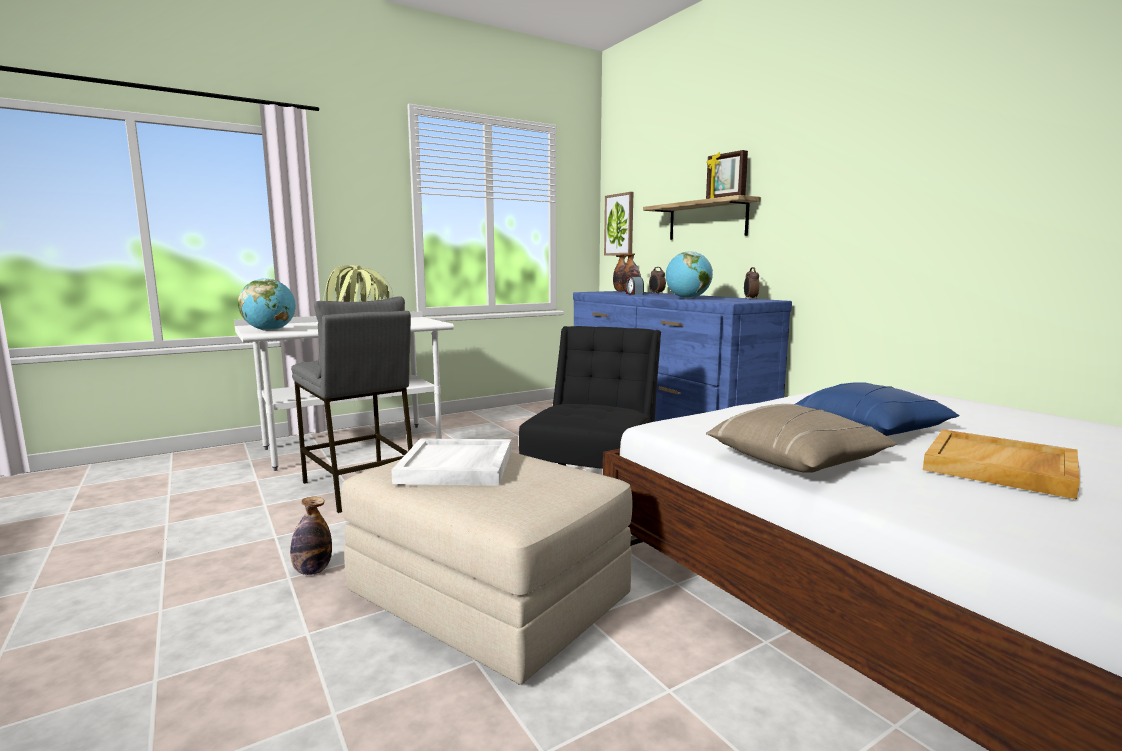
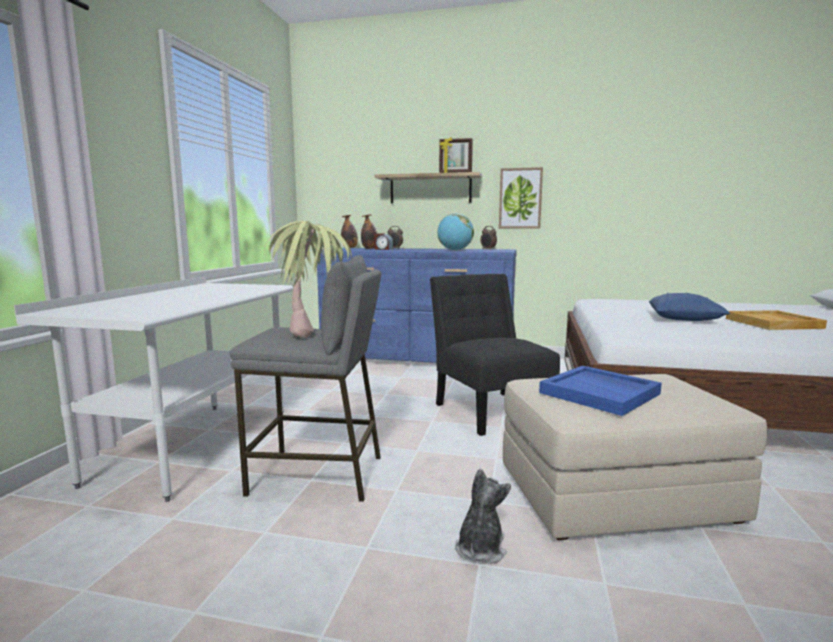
camera: 45 degrees left, 0 degrees up
globe [238,278,296,331] -> none
bottle [290,497,332,575] -> plush toy [455,469,511,564]
white tray [391,438,511,486] -> blue tray [539,366,662,416]
picture [604,192,633,256] -> picture moved to [499,167,543,228]
beige pillow [706,404,897,473] -> none

